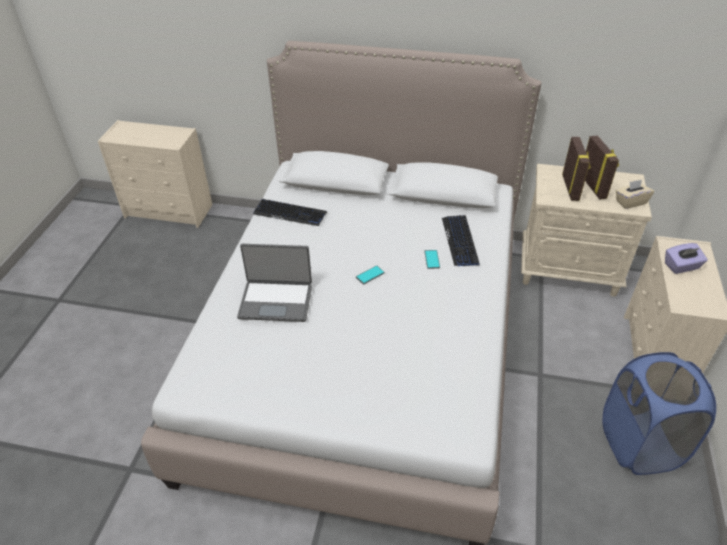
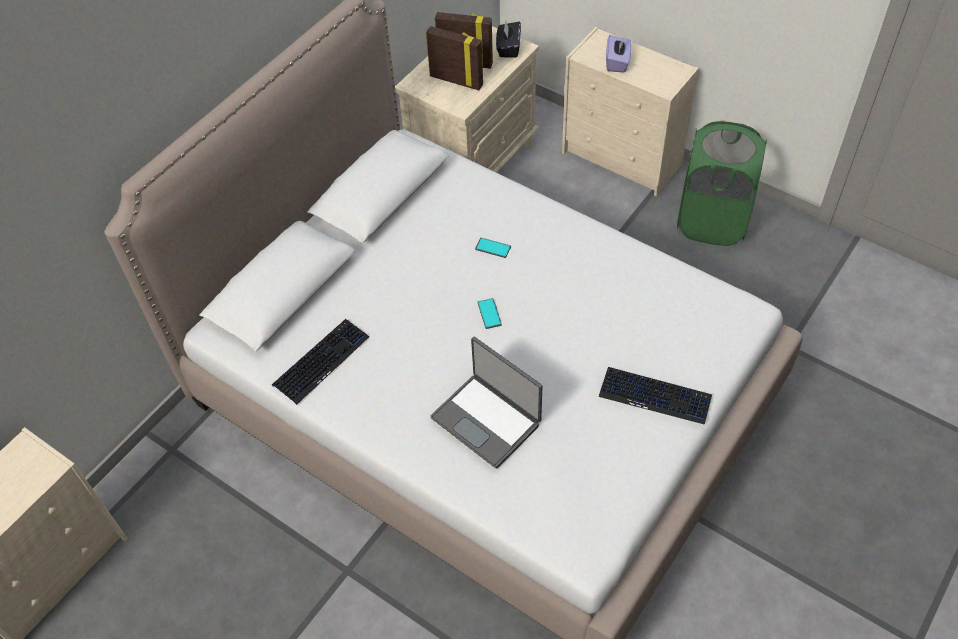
camera: 65 degrees left, 10 degrees up
laptop [237,244,312,322] -> laptop turned 105 degrees clockwise [430,337,542,468]
keyboard [442,215,480,266] -> keyboard moved to [599,367,712,425]
blue laundry basket [603,352,716,475] -> green laundry basket [677,121,767,246]
beige tissue box [616,180,654,209] -> black tissue box [496,21,521,58]

